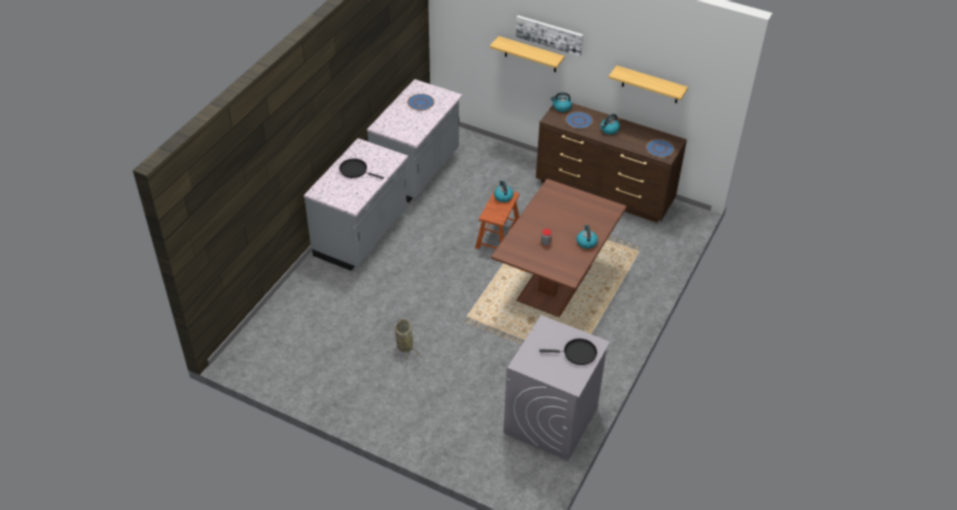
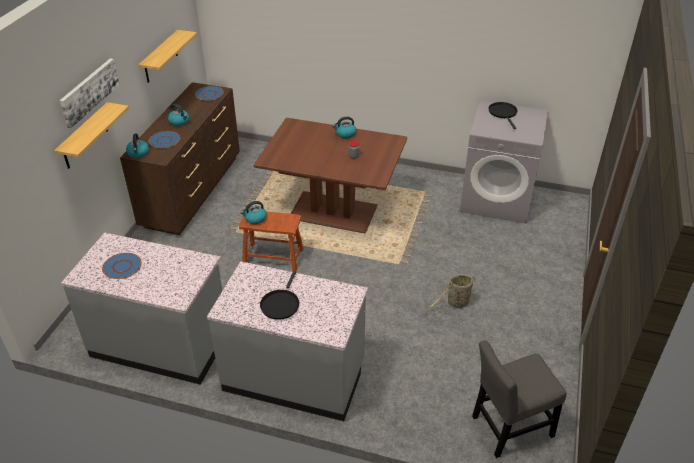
camera: 100 degrees left, 5 degrees down
none -> grey chair [472,340,567,458]

